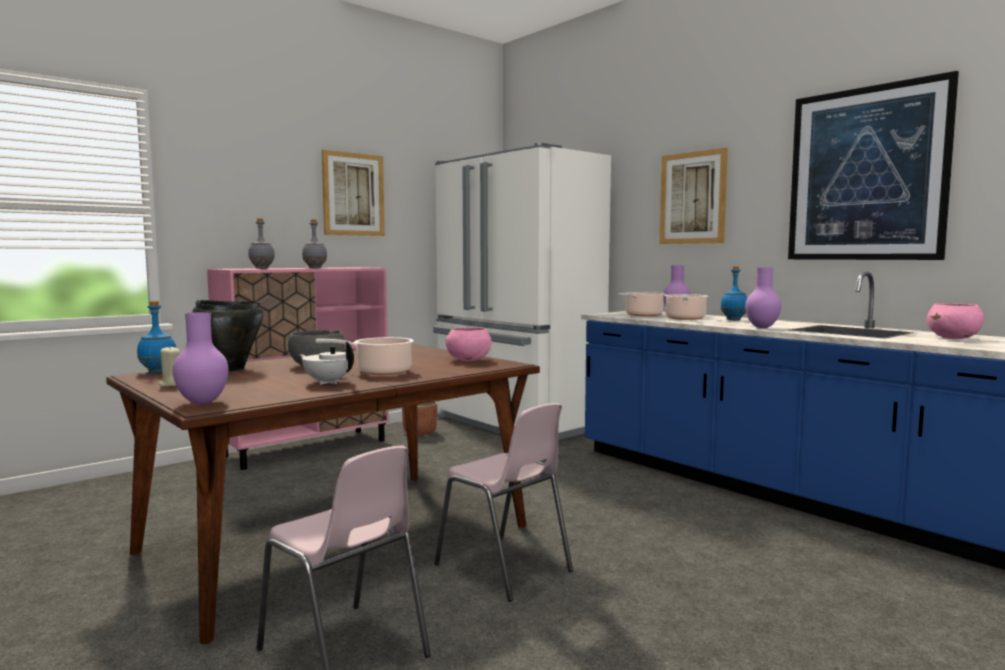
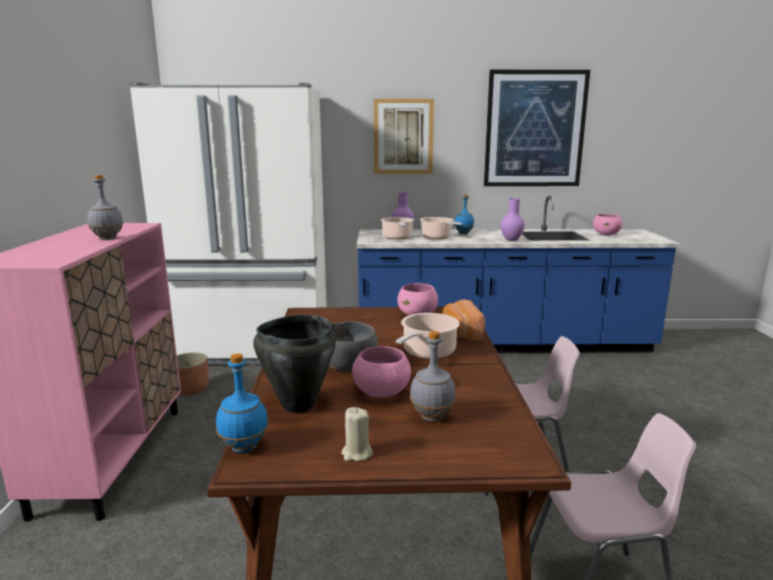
camera: 50 degrees left, 10 degrees up
purple vase [172,312,229,404] -> none
grey bottle [248,219,275,269] -> grey bottle moved to [410,331,456,421]
white teapot [300,342,354,385] -> none
picture [322,150,385,236] -> none
none -> pink bowl [352,346,411,397]
none -> bread [442,300,485,341]

